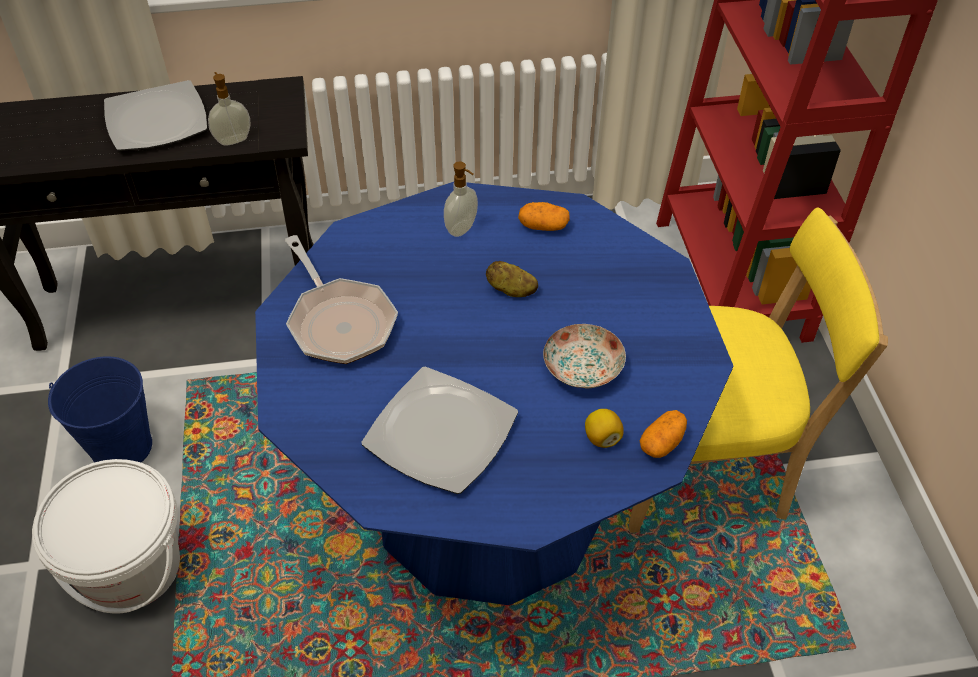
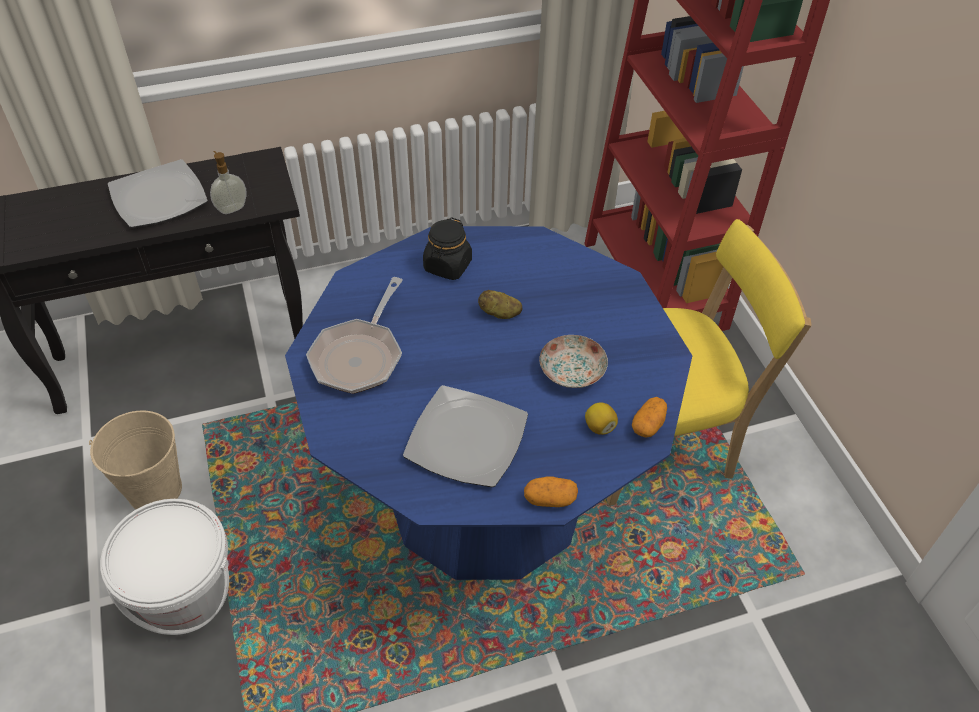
camera: 10 degrees left, 0 degrees up
blue bucket [48,356,152,462] -> beige bucket [89,411,182,509]
frying pan [285,235,398,364] -> frying pan turned 60 degrees clockwise [306,277,403,394]
soap dispenser [444,162,478,237] -> black jar [423,217,472,280]
potato [518,202,570,231] -> potato moved to [524,476,578,507]

